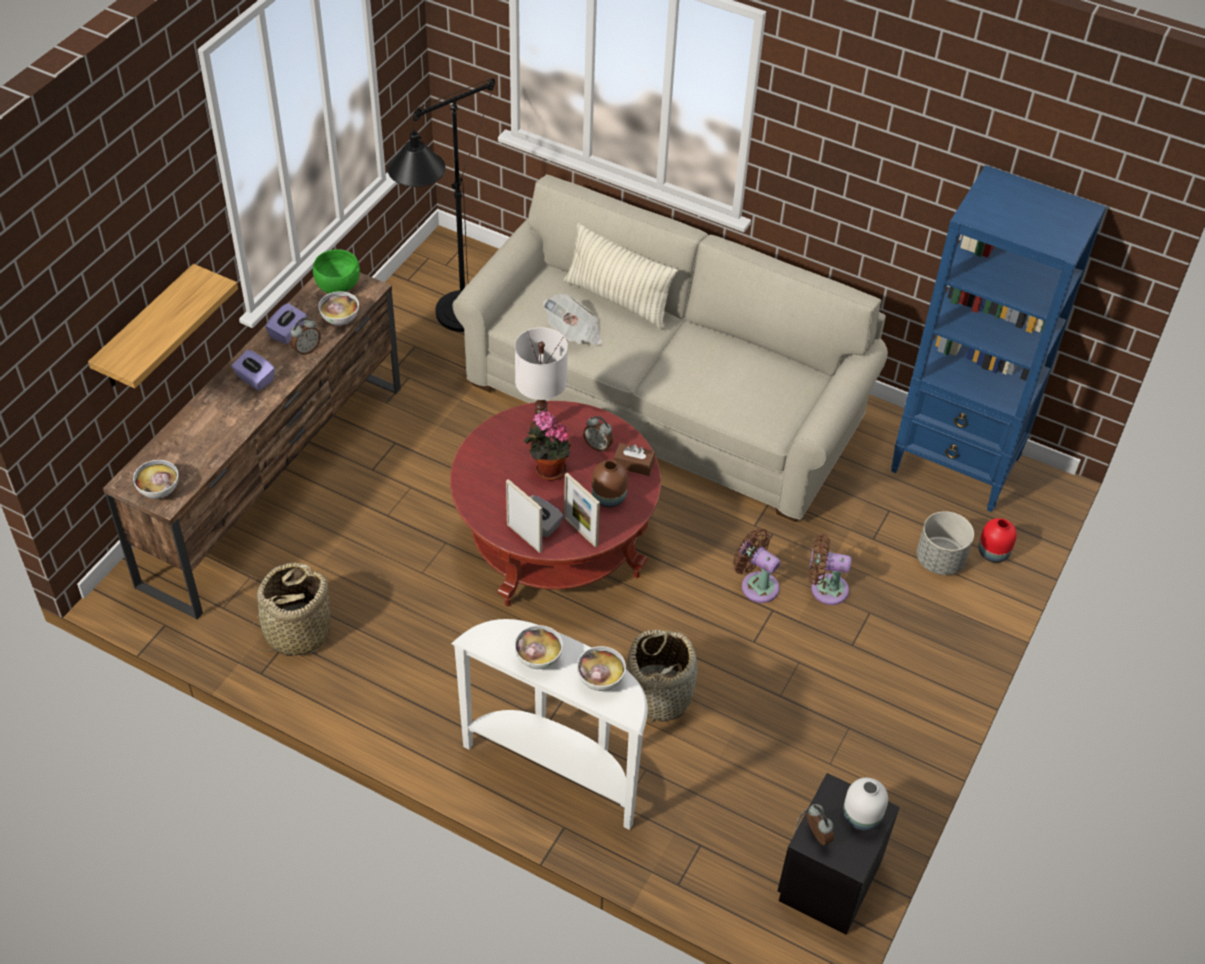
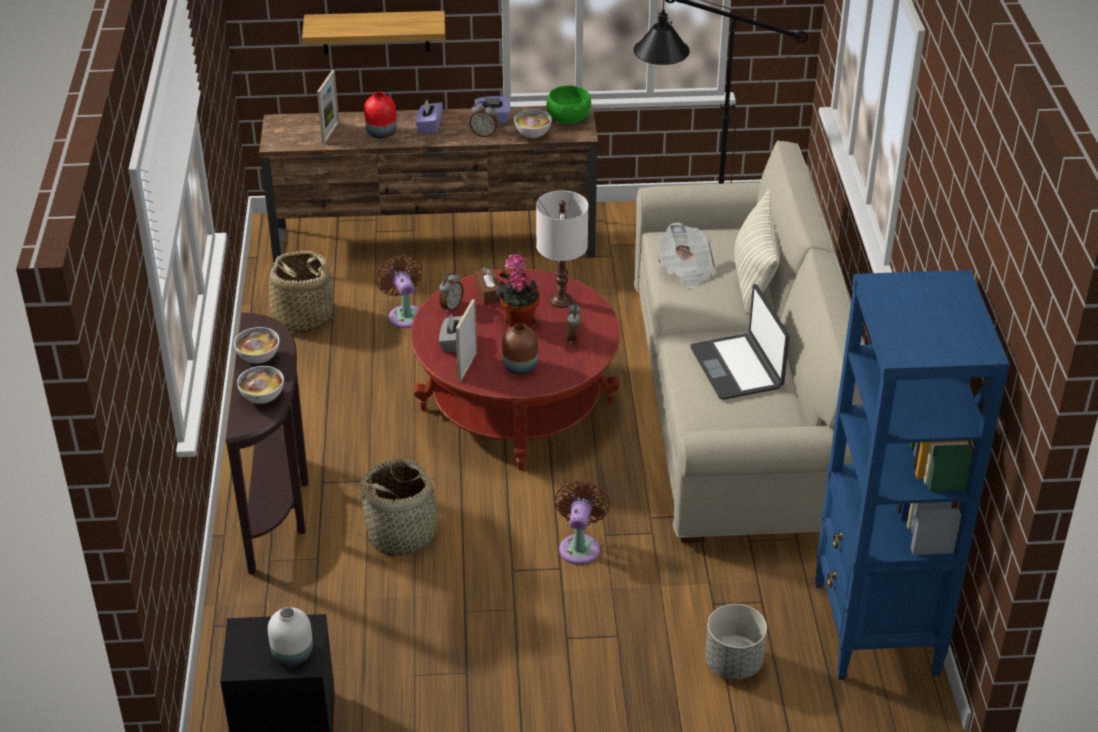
camera: 60 degrees right, 10 degrees down
bowl [133,460,179,499] -> none
white console table [451,619,648,830] -> brown console table [226,312,309,574]
picture frame [506,479,542,553] -> picture frame moved to [317,70,339,144]
brown tissue box [614,443,655,476] -> brown tissue box moved to [475,267,501,305]
alarm clock [806,804,834,845] -> alarm clock moved to [439,273,463,313]
brown fan [809,534,852,605] -> brown fan moved to [376,255,422,328]
red vase [978,518,1017,563] -> red vase moved to [364,92,397,139]
none -> laptop [690,284,789,400]

